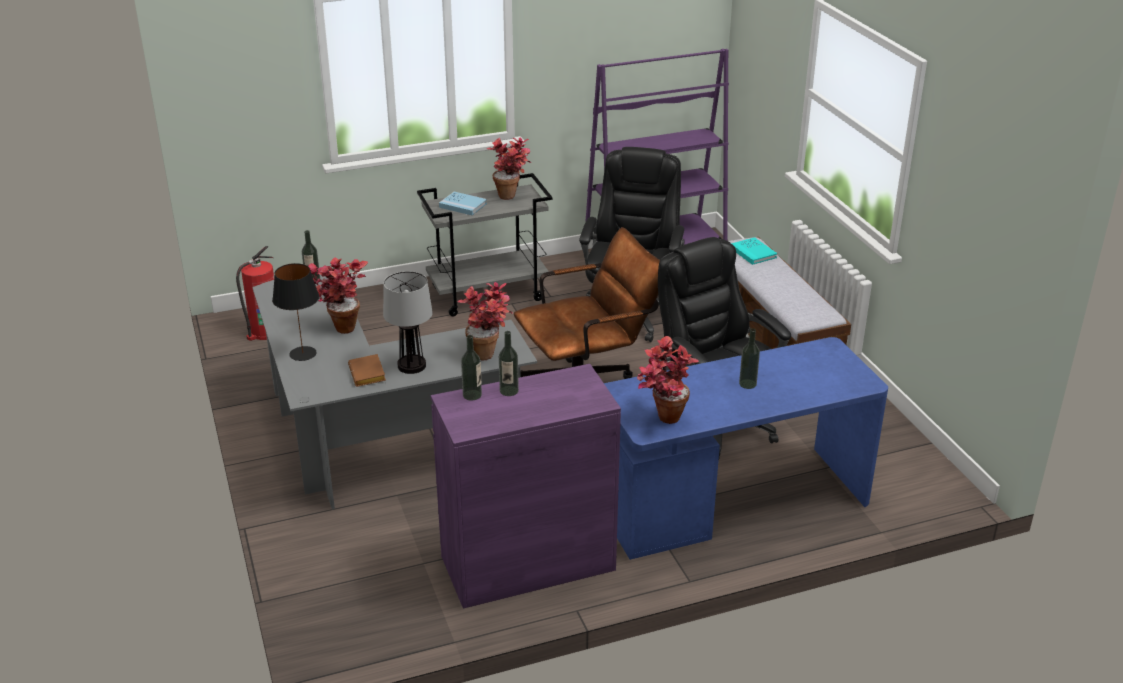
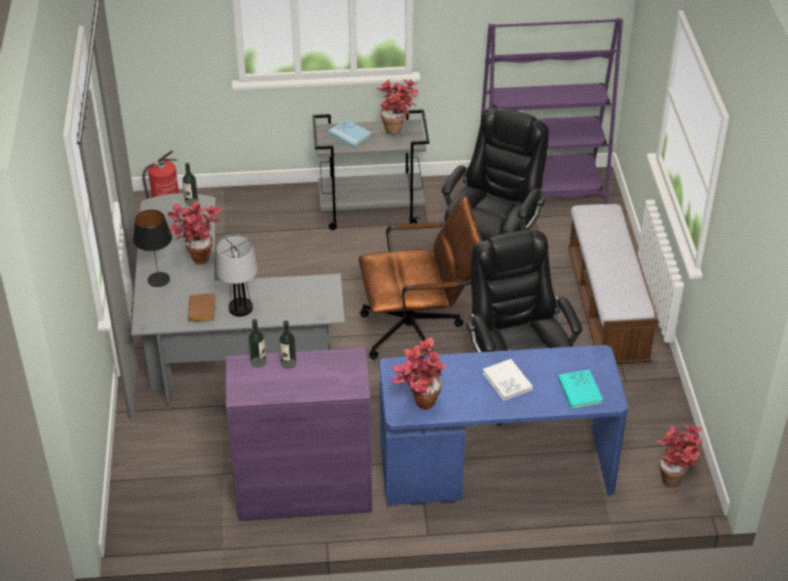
camera: 15 degrees right, 10 degrees up
potted plant [457,282,513,361] -> potted plant moved to [657,425,703,487]
turquoise book [731,237,777,265] -> turquoise book moved to [558,370,603,409]
bottle [739,328,760,389] -> white book [483,359,533,401]

